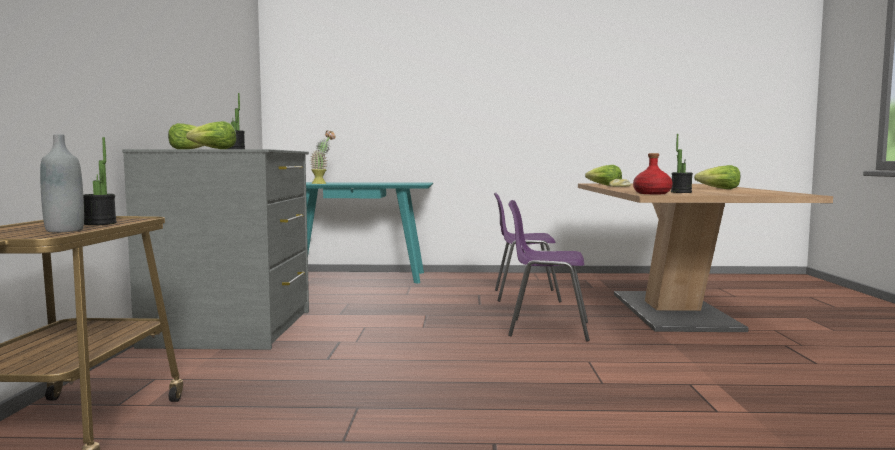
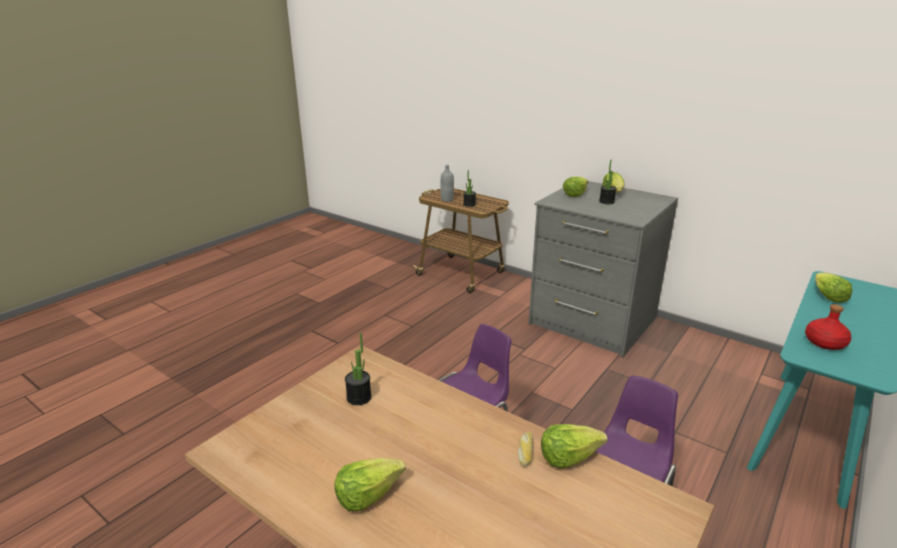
camera: 125 degrees right, 20 degrees up
potted plant [310,131,336,184] -> lettuce [815,273,852,303]
red bottle [633,153,673,194] -> red bottle moved to [805,304,851,350]

